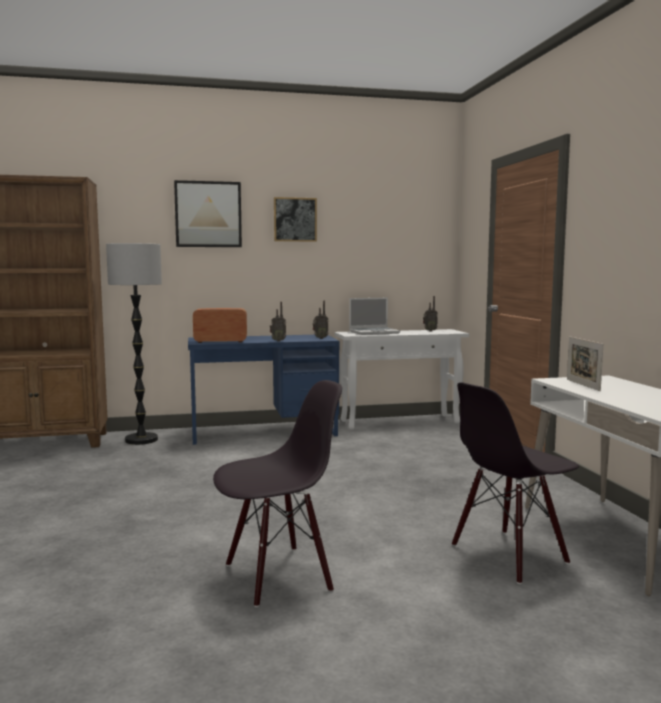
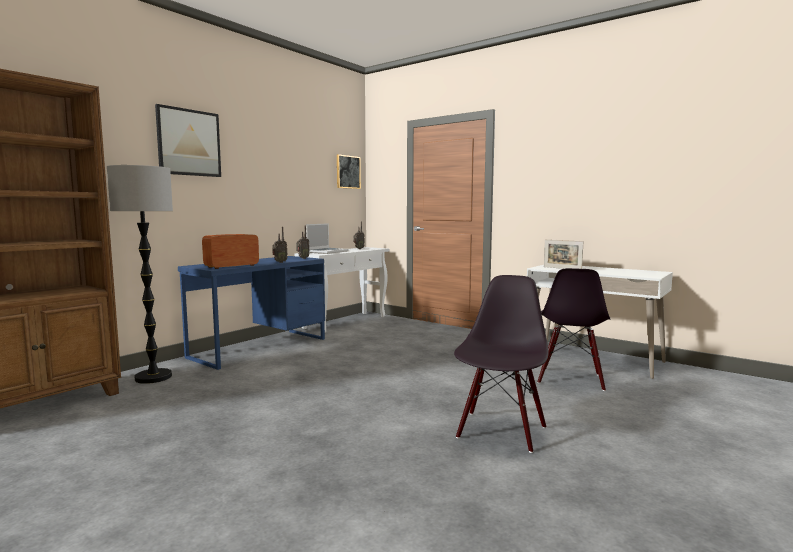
camera: 40 degrees left, 0 degrees up
picture [274,197,317,242] -> picture moved to [337,154,361,189]

